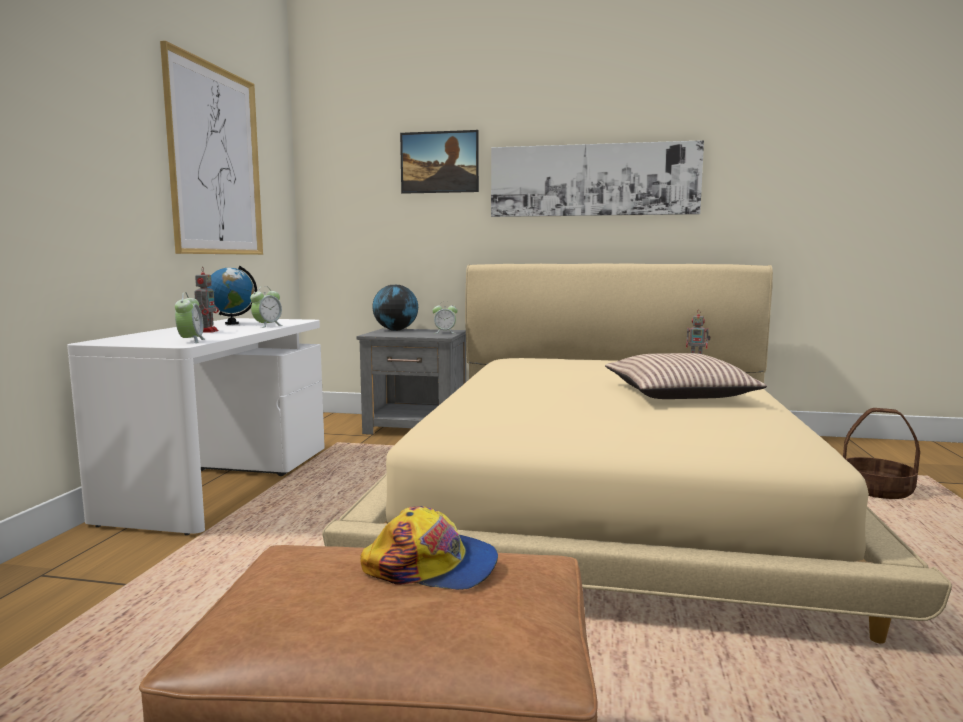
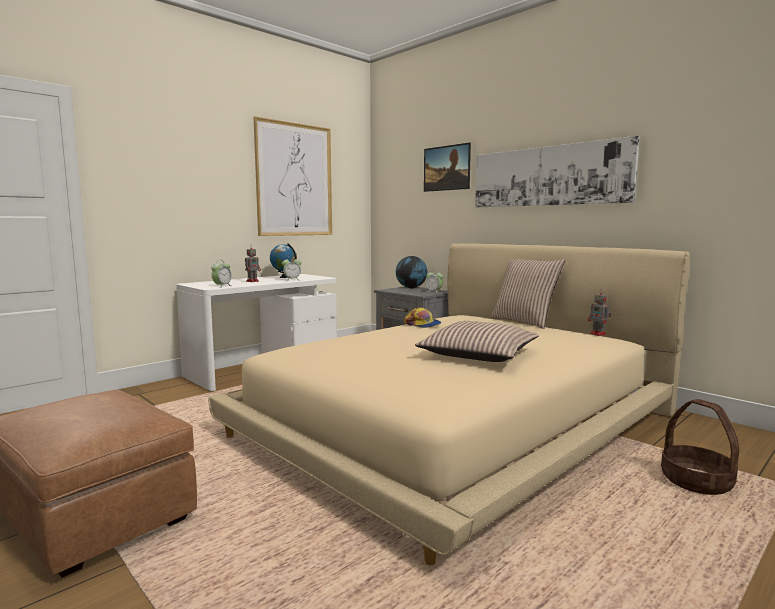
camera: 35 degrees right, 0 degrees up
cap [360,506,498,590] -> cap moved to [404,307,442,328]
none -> pillow [491,259,566,329]

